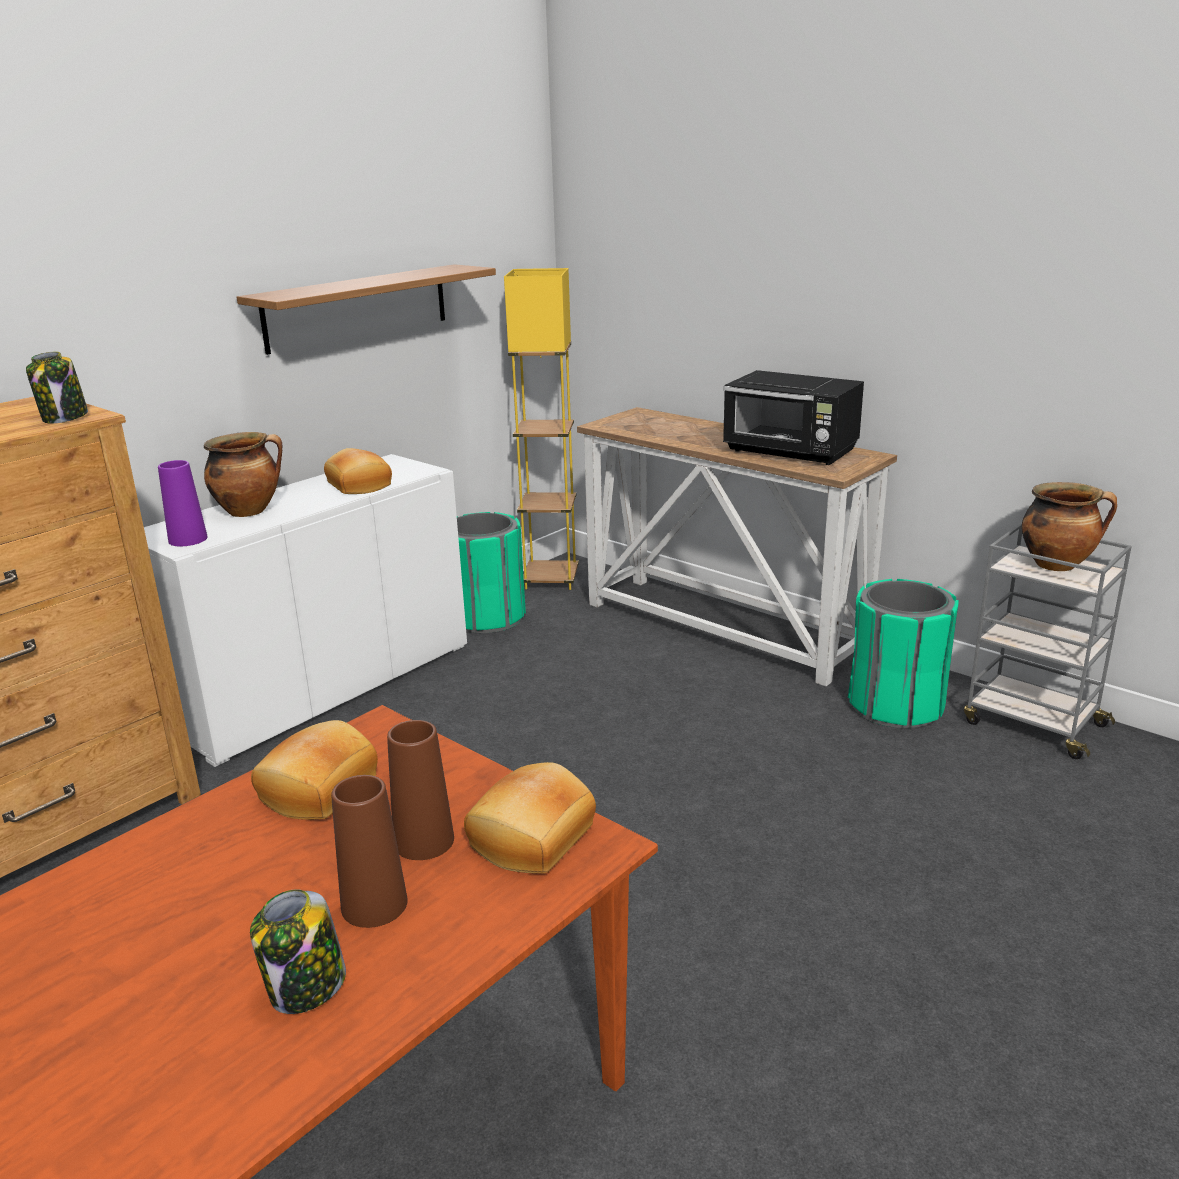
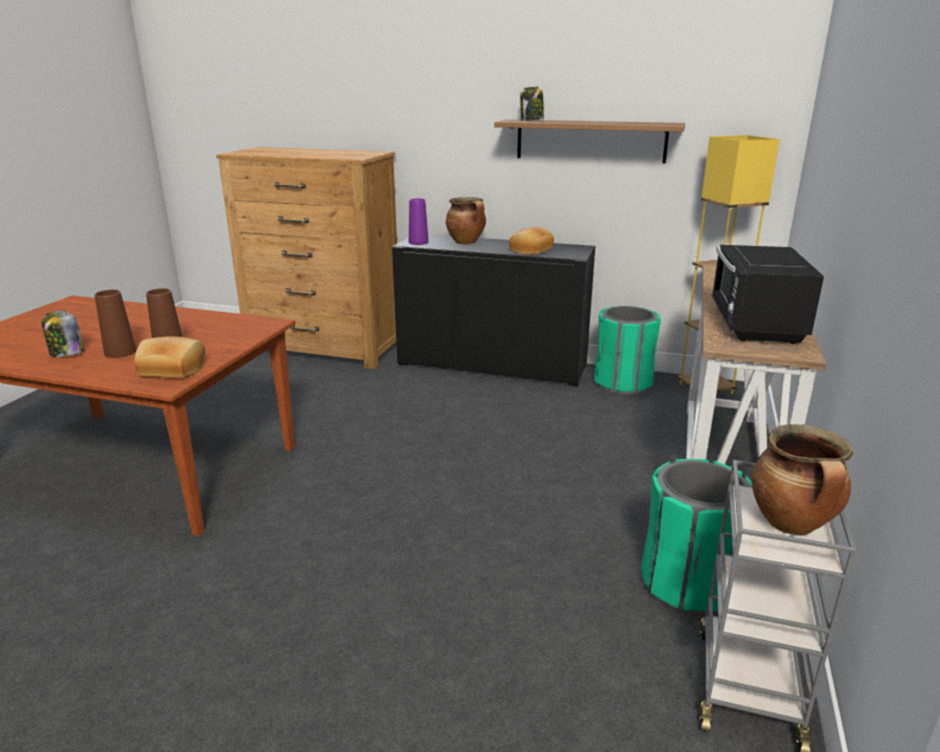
camera: 65 degrees right, 0 degrees up
jar [26,352,88,423] -> jar moved to [520,87,544,121]
white cabinet [144,454,467,767] -> black cabinet [392,234,595,387]
bread [251,720,378,820] -> none

